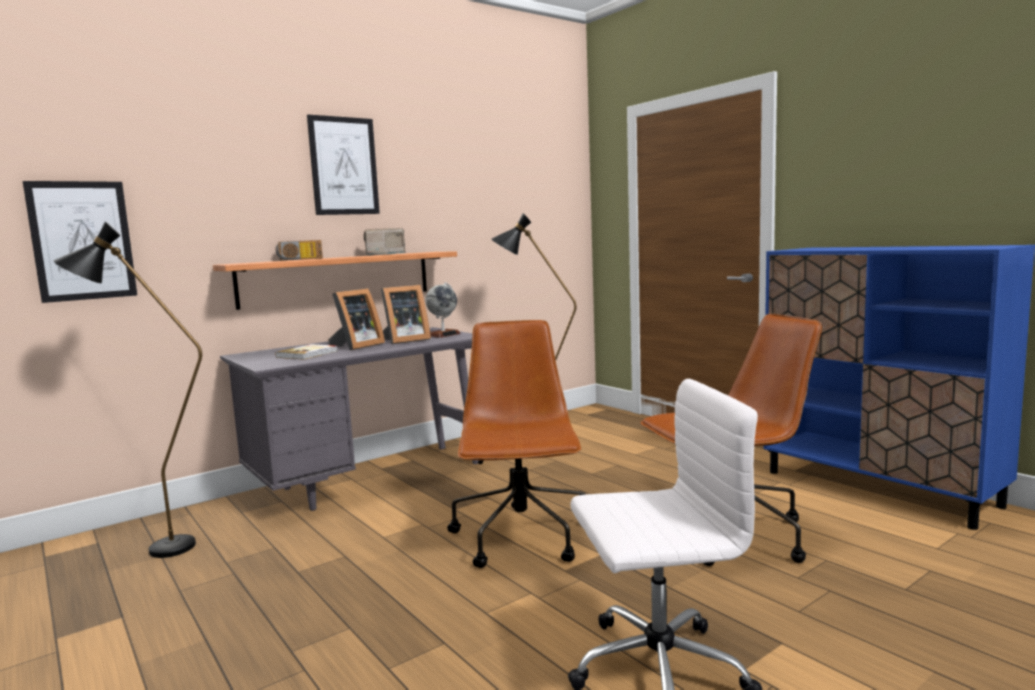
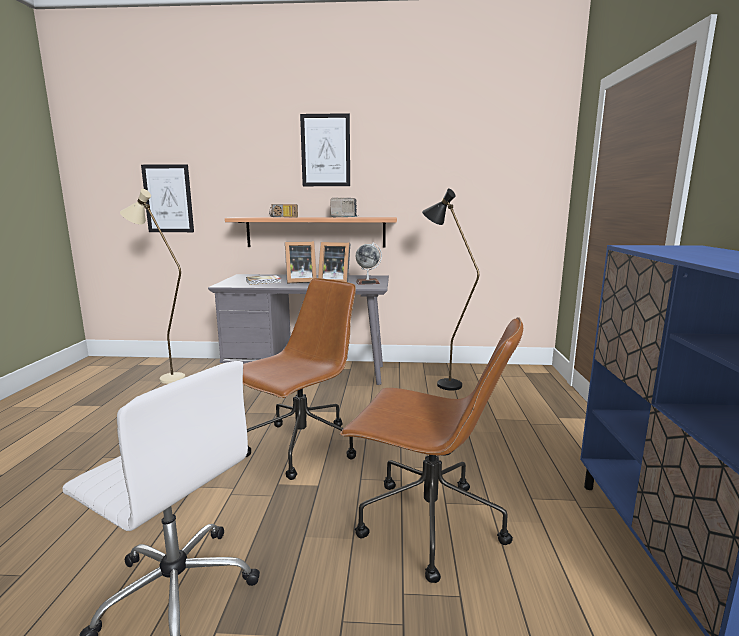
camera: 40 degrees right, 5 degrees up
black floor lamp [53,221,202,558] -> beige floor lamp [120,189,185,384]

